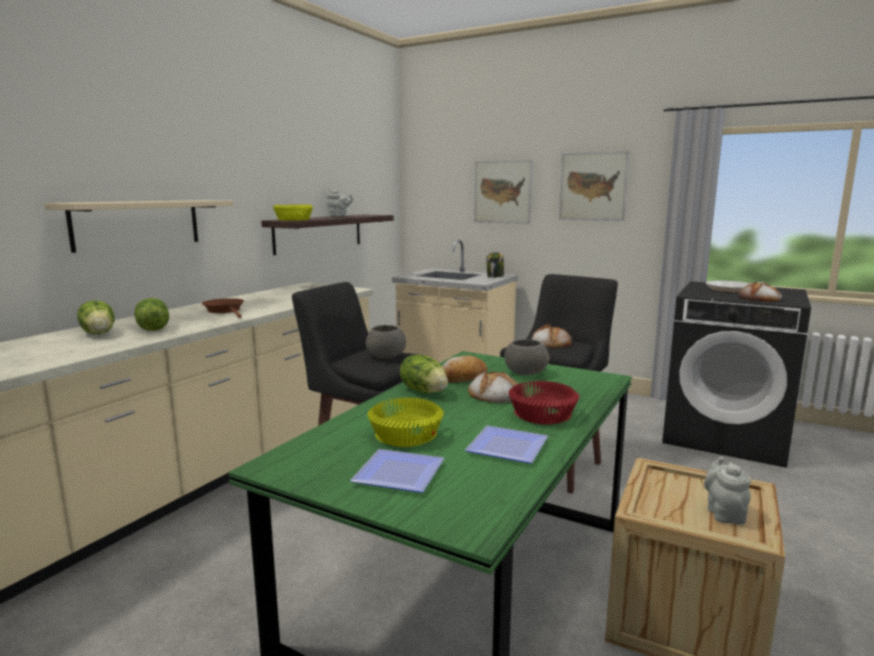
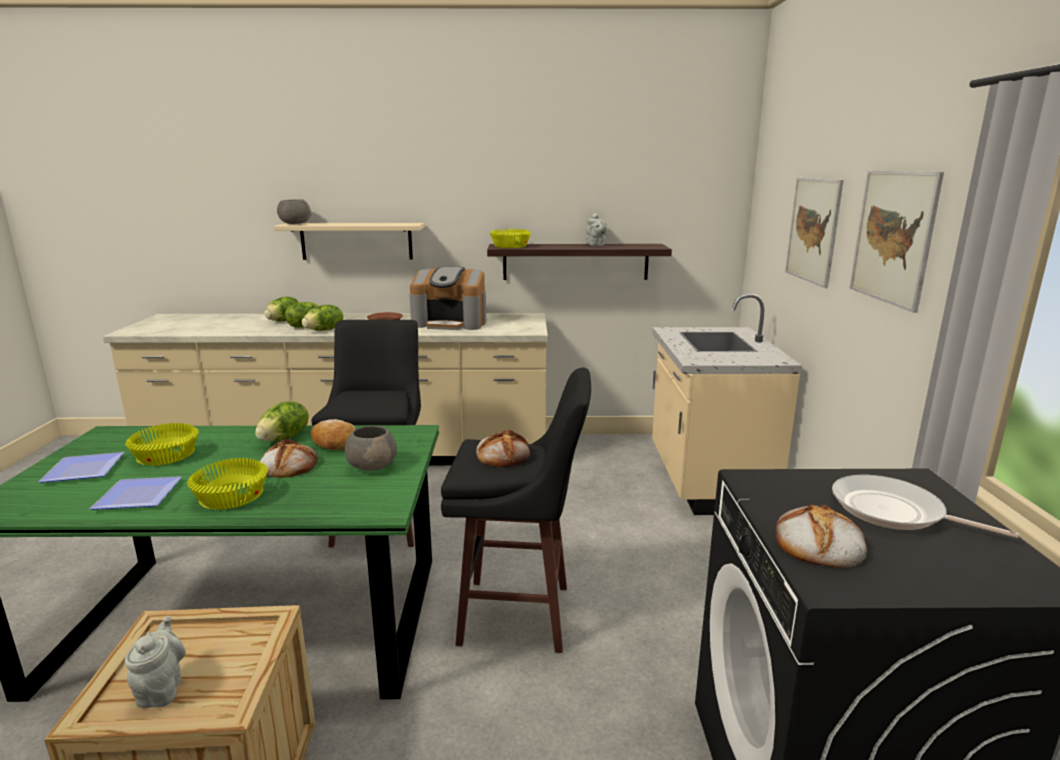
camera: 60 degrees right, 5 degrees up
grey bowl [366,325,406,359] -> grey bowl moved to [277,199,311,224]
jar [486,252,504,278] -> none
red bowl [509,381,579,424] -> yellow bowl [187,458,268,509]
grey teapot [704,456,751,524] -> grey teapot turned 75 degrees counterclockwise [125,616,186,708]
none -> lettuce [302,305,343,331]
none -> coffee machine [409,266,486,330]

